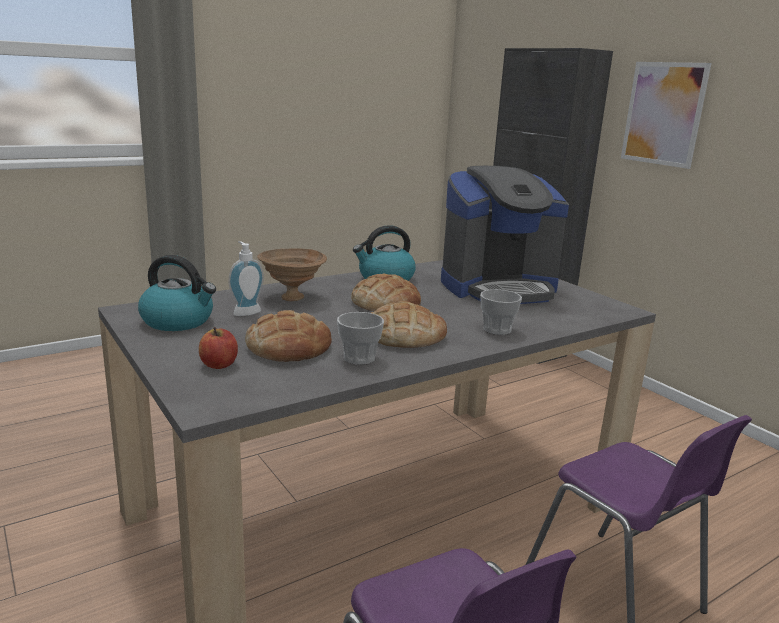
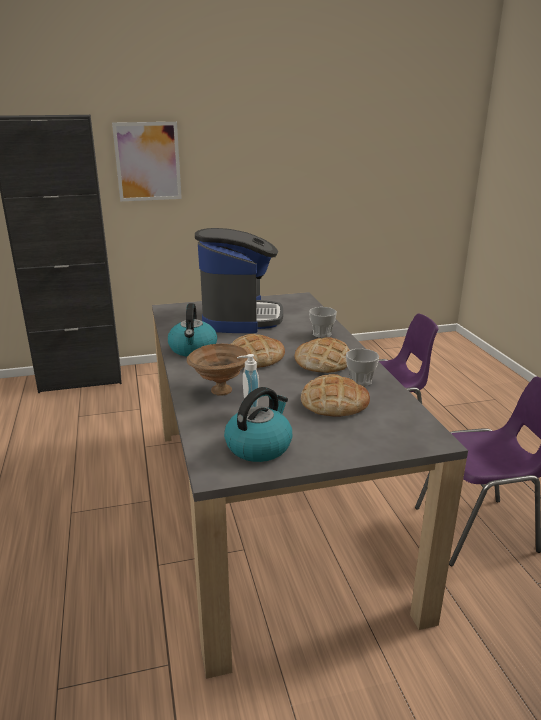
camera: 70 degrees left, 5 degrees up
apple [199,327,238,369] -> none

